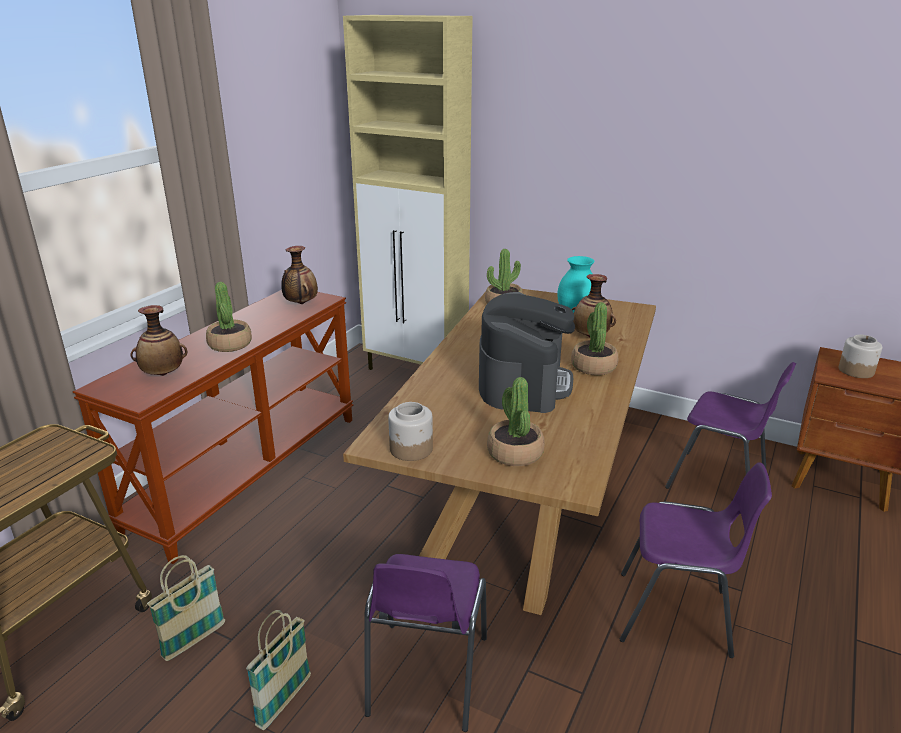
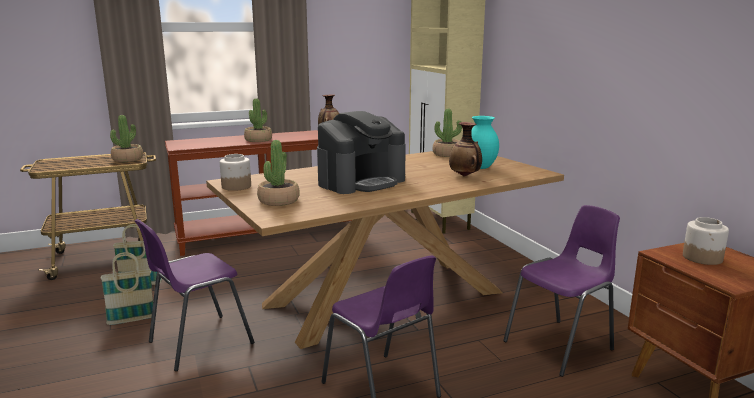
camera: 40 degrees right, 10 degrees down
vase [130,305,187,376] -> none
potted plant [571,302,618,375] -> potted plant moved to [110,115,143,162]
purple chair [665,362,796,489] -> purple chair turned 105 degrees counterclockwise [503,205,620,377]

